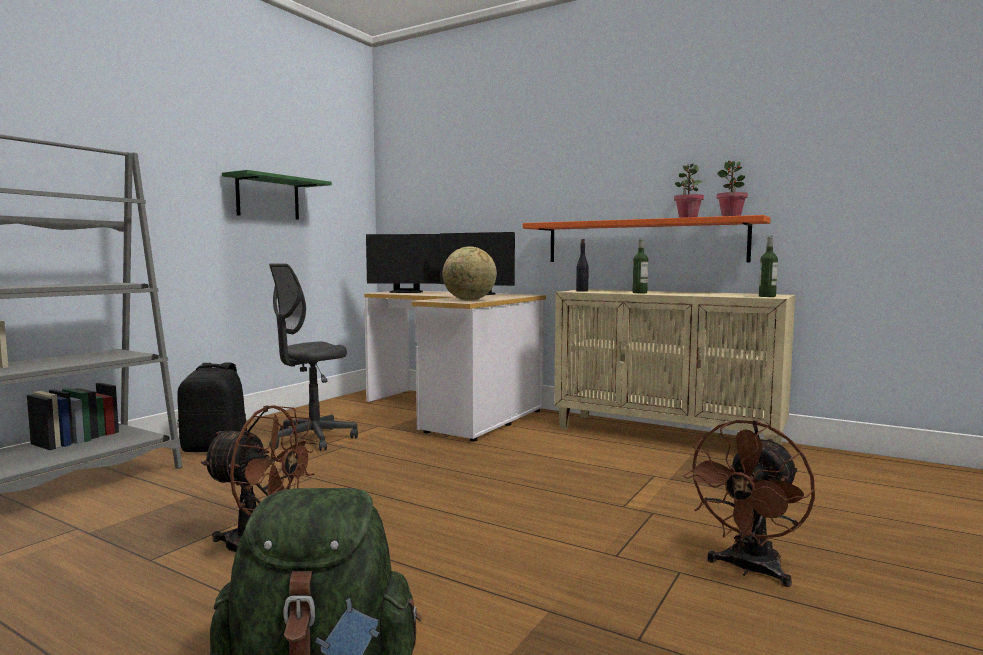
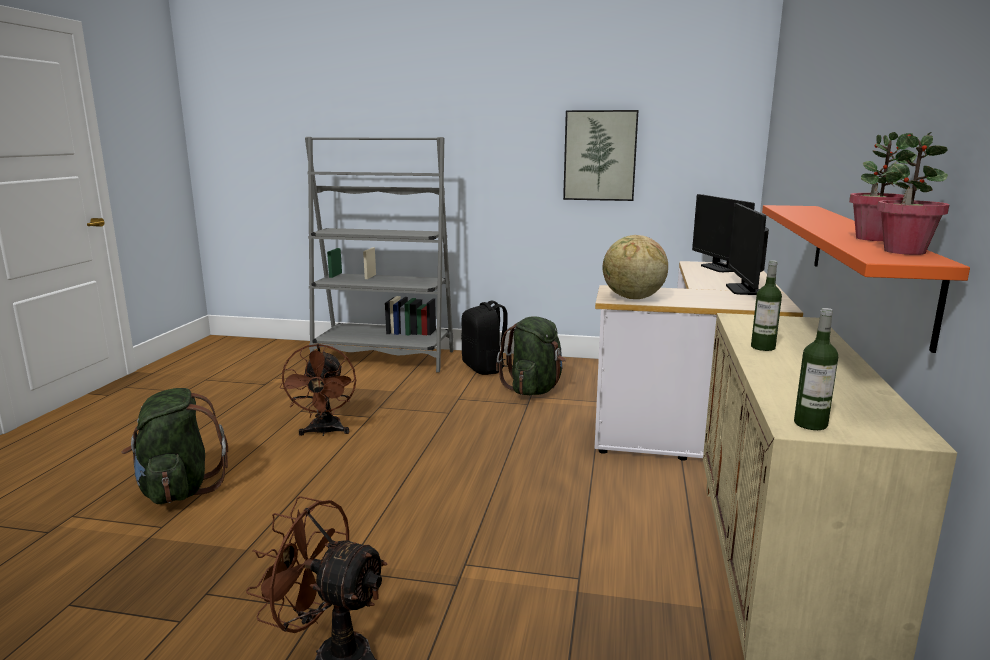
camera: 70 degrees right, 10 degrees up
green shelf [222,170,332,220] -> picture [563,110,638,201]
grey office chair [269,263,358,451] -> green backpack [496,317,566,395]
black bottle [576,239,589,292] -> none

